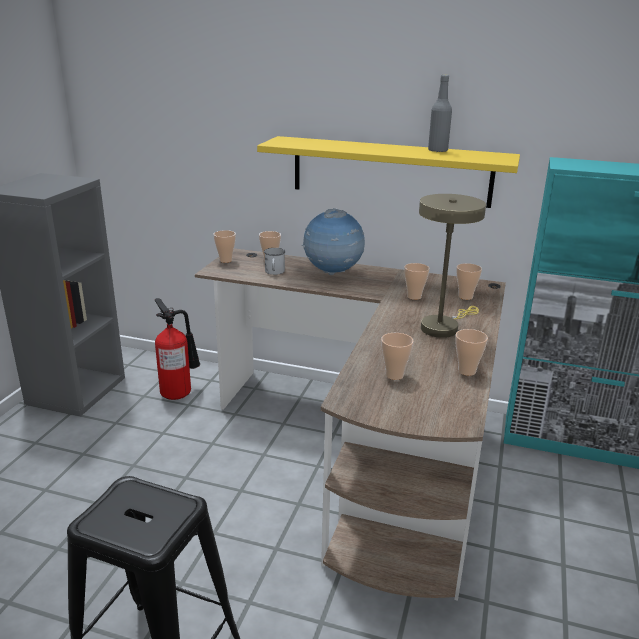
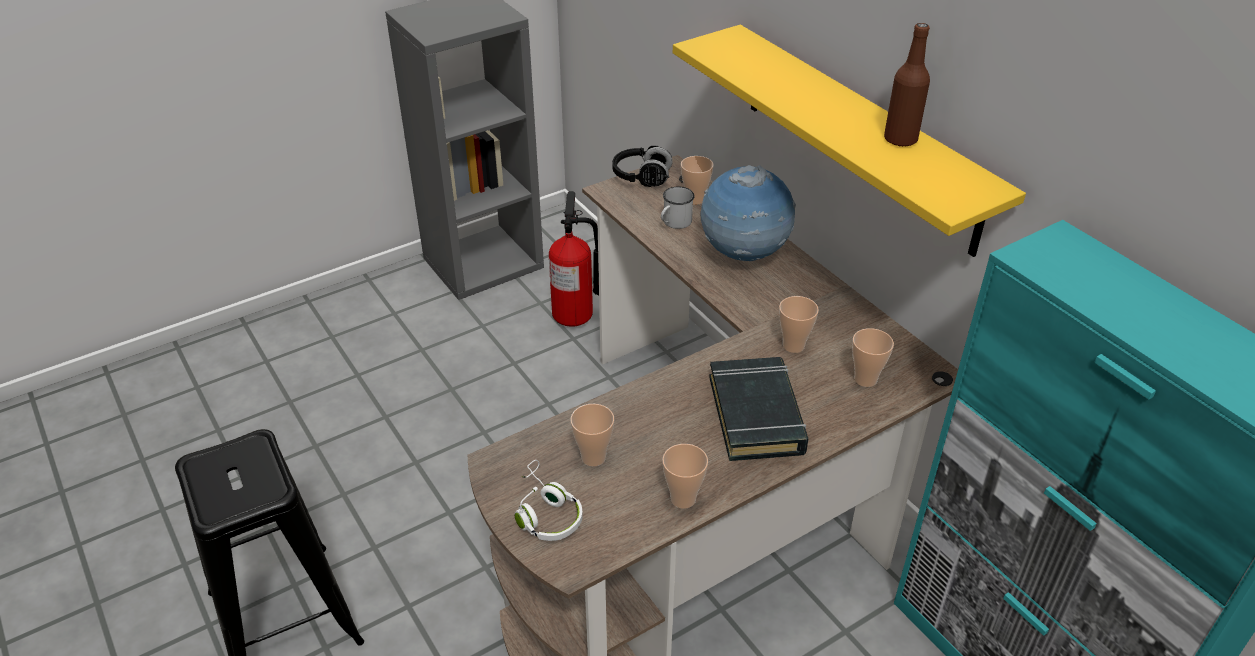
camera: 40 degrees right, 15 degrees up
cup [213,230,236,263] -> black headphones [612,146,673,187]
beige table lamp [419,194,486,338] -> black book [709,357,808,461]
grey bottle [428,75,452,152] -> brown bottle [884,23,930,147]
none -> white headphones [515,460,583,541]

